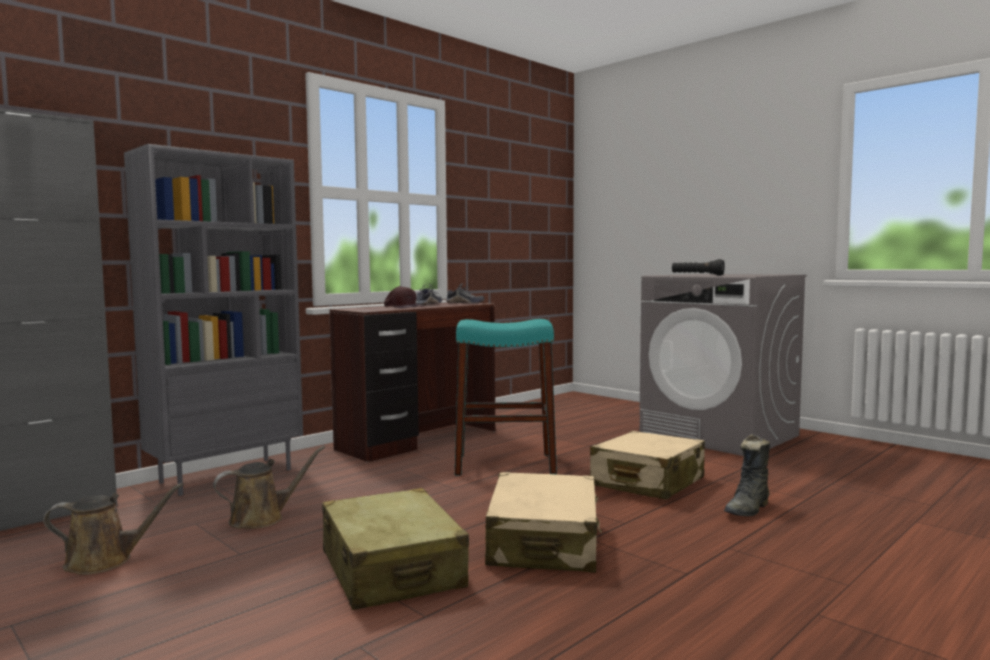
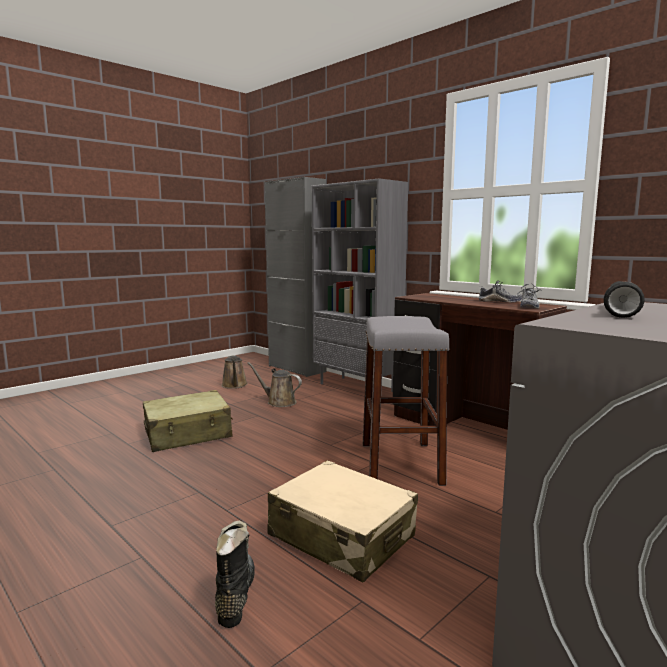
camera: 90 degrees right, 5 degrees up
brown watering can [213,446,325,528] -> brown watering can turned 150 degrees clockwise [247,362,302,407]
brown cap [384,286,423,308] -> none
turquoise stool [455,319,557,475] -> grey stool [363,316,450,486]
beige suitcase [485,472,602,573] -> none
black boot [724,434,770,516] -> black boot turned 45 degrees clockwise [215,521,255,628]

